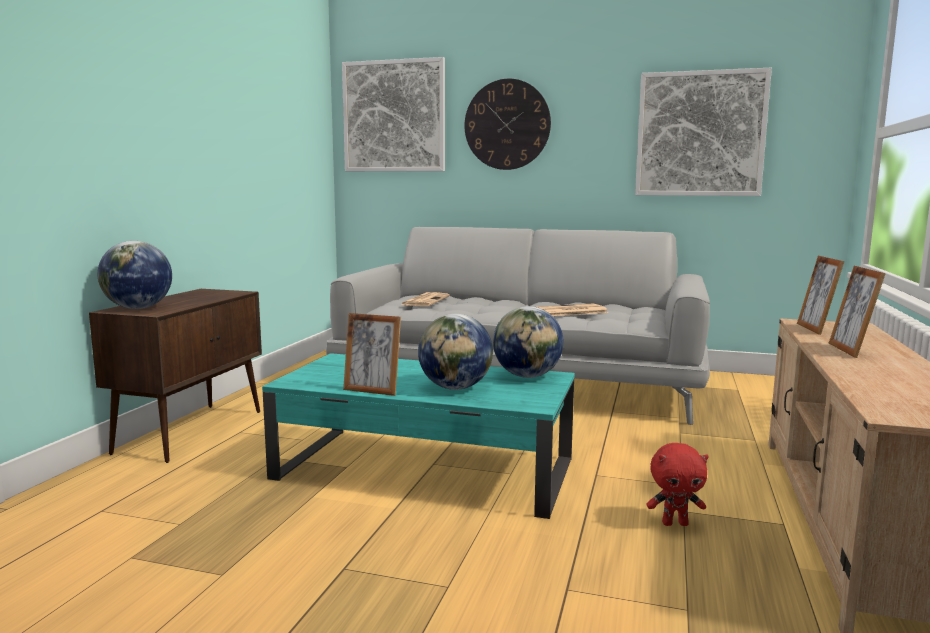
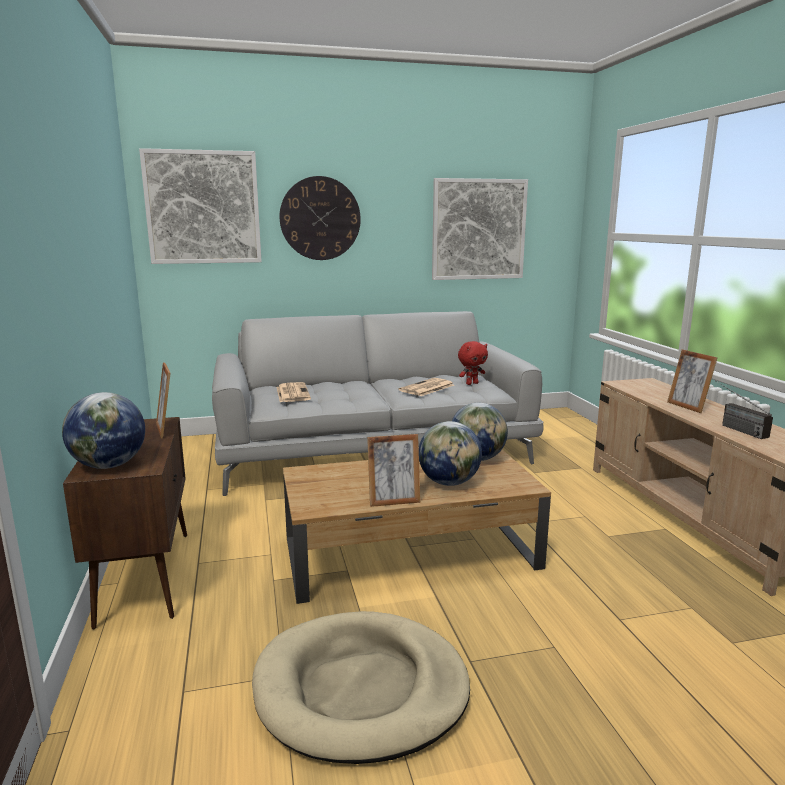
camera: 30 degrees left, 5 degrees up
turquoise coffee table [262,353,575,519] -> brown coffee table [283,450,551,604]
red plush toy [646,443,708,526] -> red plush toy moved to [458,341,488,385]
picture frame [797,255,845,335] -> picture frame moved to [156,362,171,438]
none -> beige dog bed [252,611,470,764]
none -> radio [715,380,773,439]

